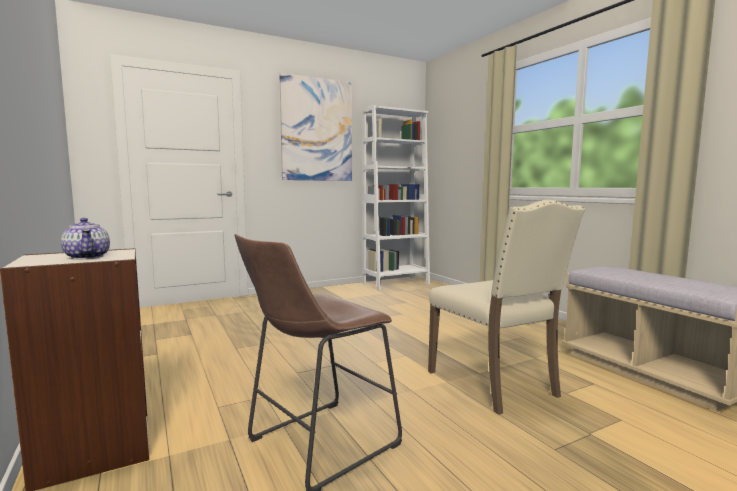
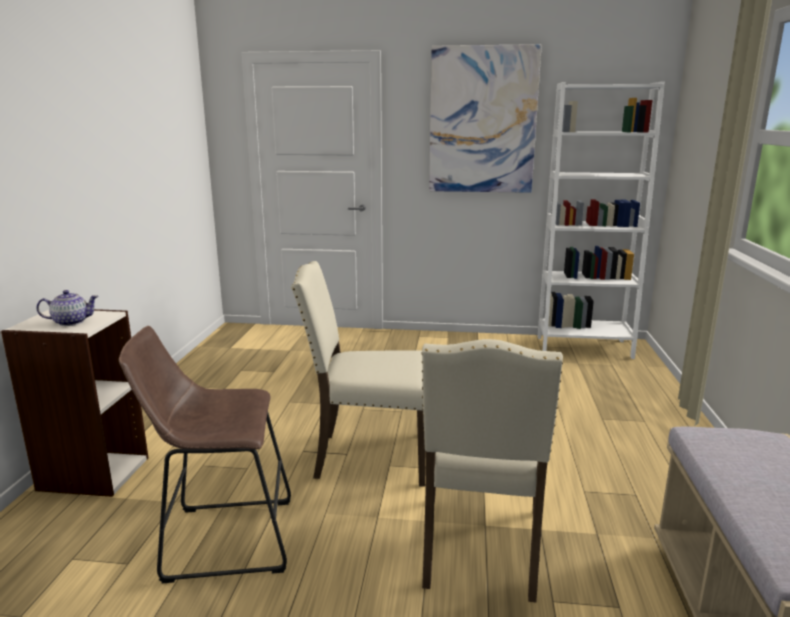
camera: 35 degrees right, 10 degrees up
teapot [61,218,110,260] -> teapot turned 105 degrees counterclockwise [36,290,99,326]
none -> beige chair [291,261,426,487]

